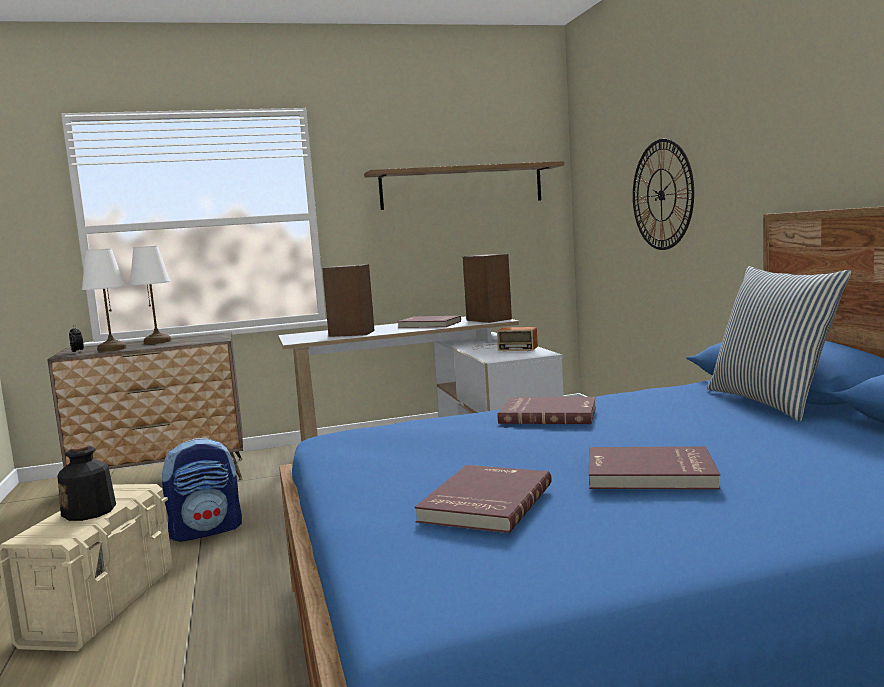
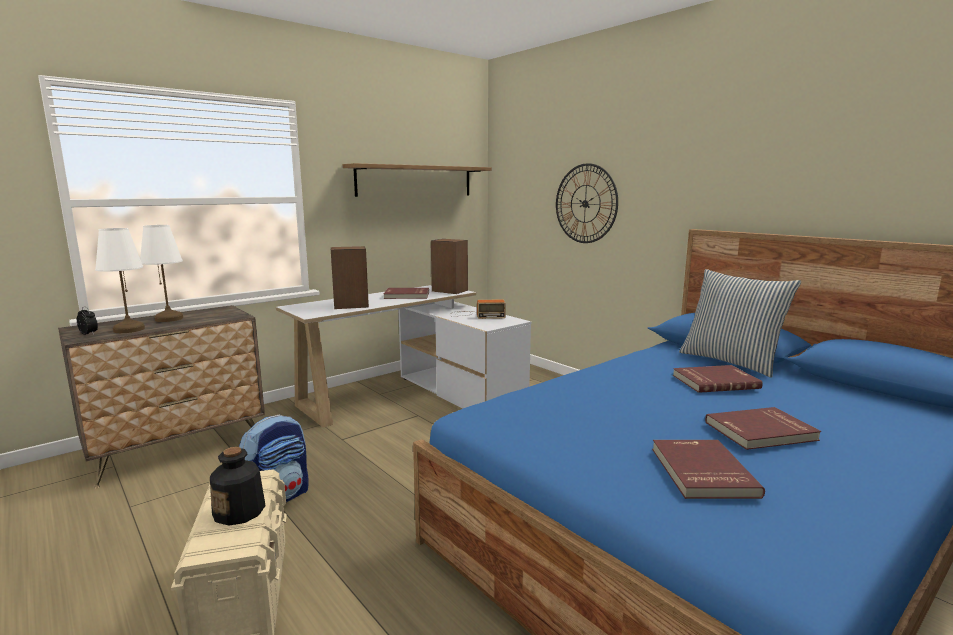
camera: 25 degrees left, 5 degrees up
red book [498,397,596,424] -> red book moved to [673,365,763,393]

